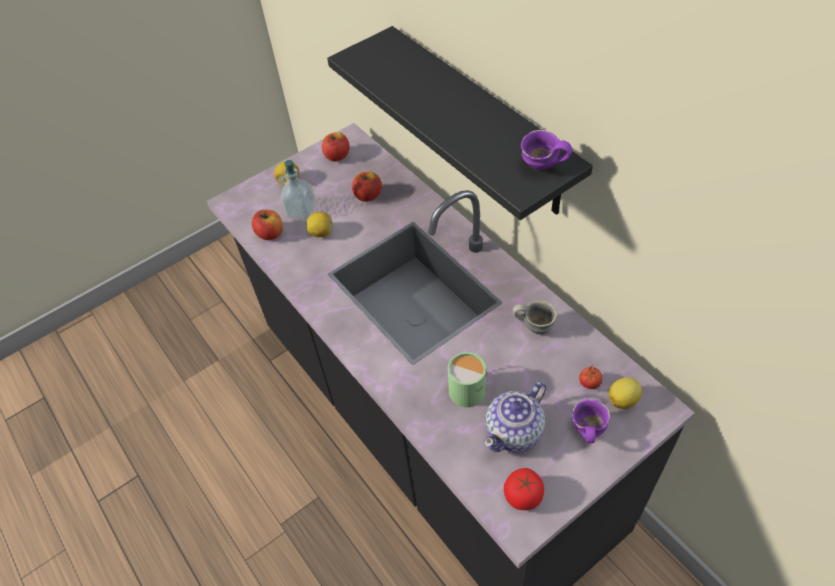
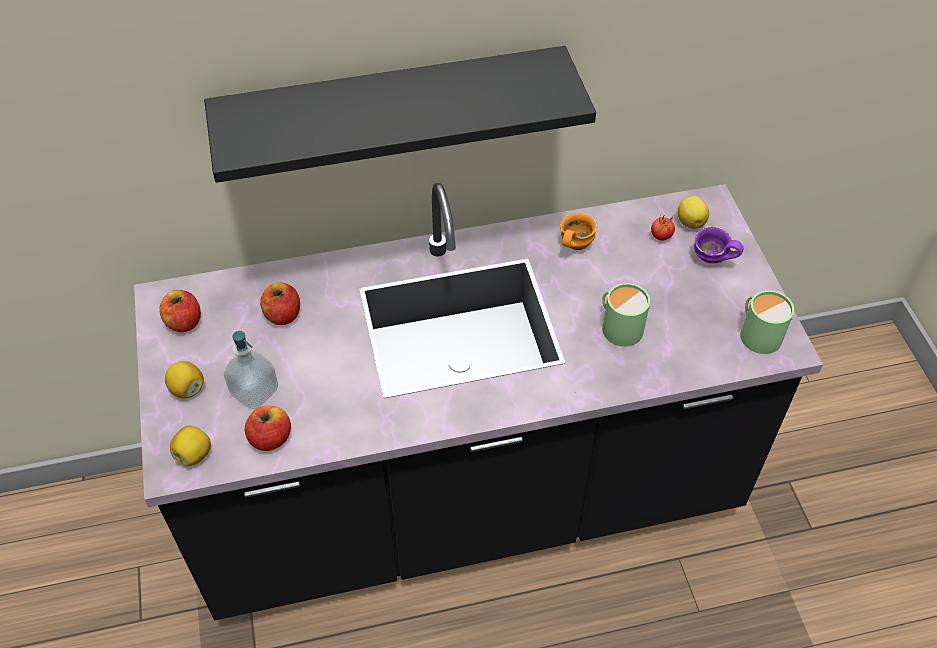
camera: 70 degrees left, 0 degrees up
lemon [307,212,333,237] -> lemon moved to [170,426,211,466]
teapot [483,381,546,452] -> none
tomato [504,468,544,510] -> green mug [740,290,794,354]
grey mug [513,301,557,334] -> orange mug [560,213,597,250]
purple mug [521,130,572,170] -> none

